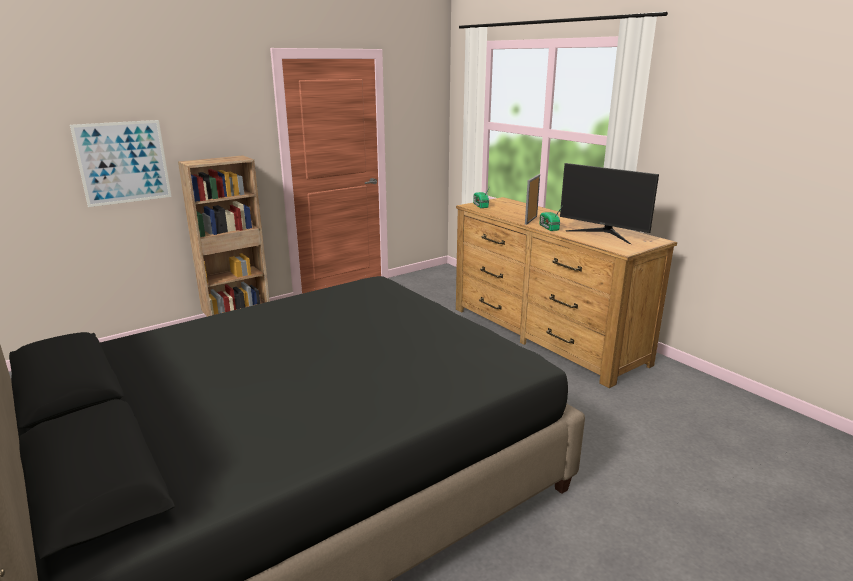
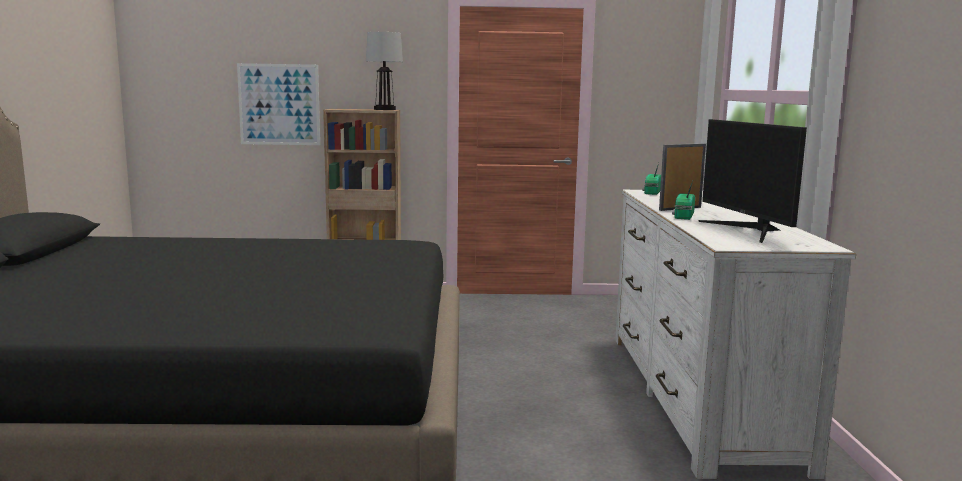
camera: 35 degrees right, 10 degrees down
brown dresser [456,197,677,388] -> white dresser [615,190,856,480]
none -> table lamp [366,32,403,110]

